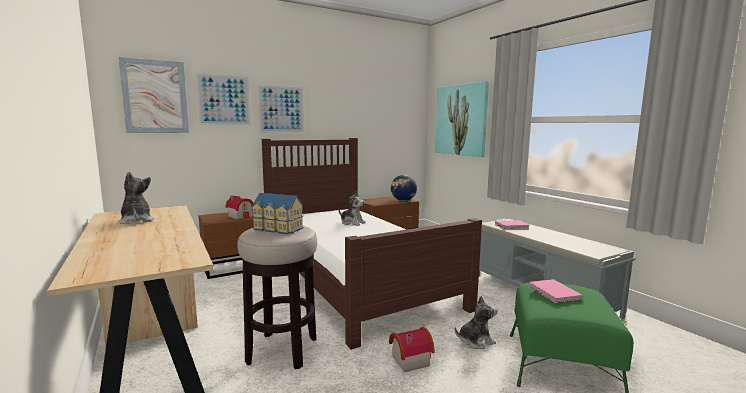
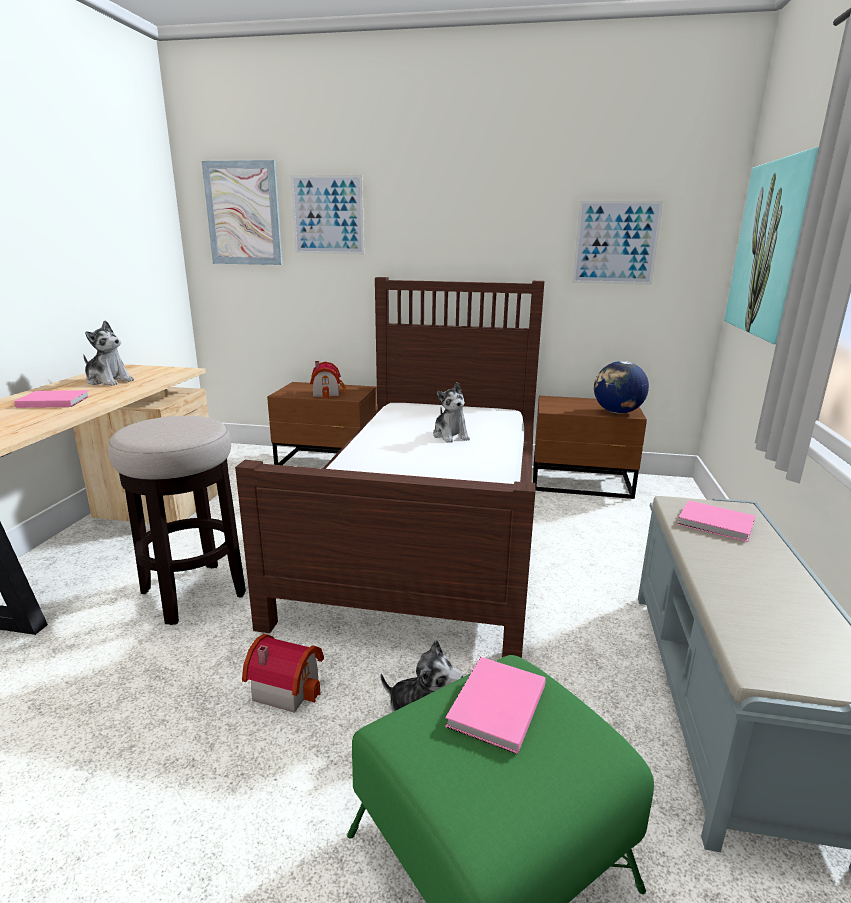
camera: 40 degrees right, 10 degrees up
plush toy [118,172,154,224] -> plush toy turned 105 degrees clockwise [83,320,134,386]
toy house [252,193,304,234] -> none
picture [258,85,304,132] -> picture moved to [572,201,663,285]
none -> pink book [14,390,90,408]

